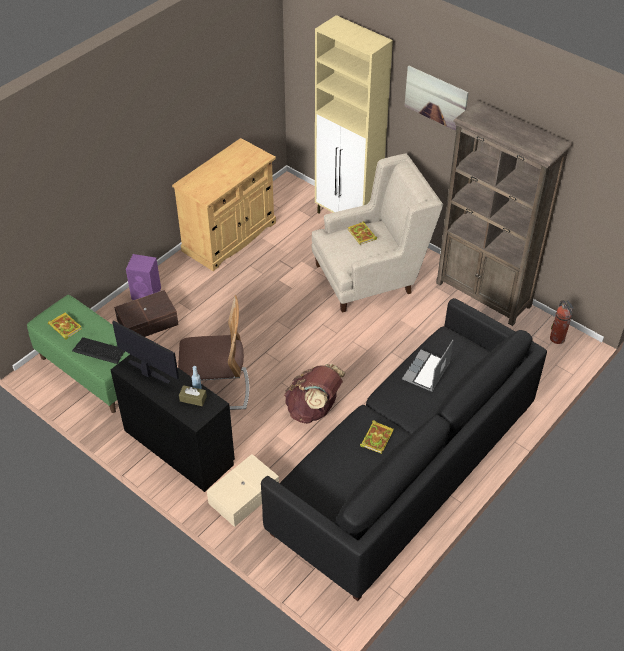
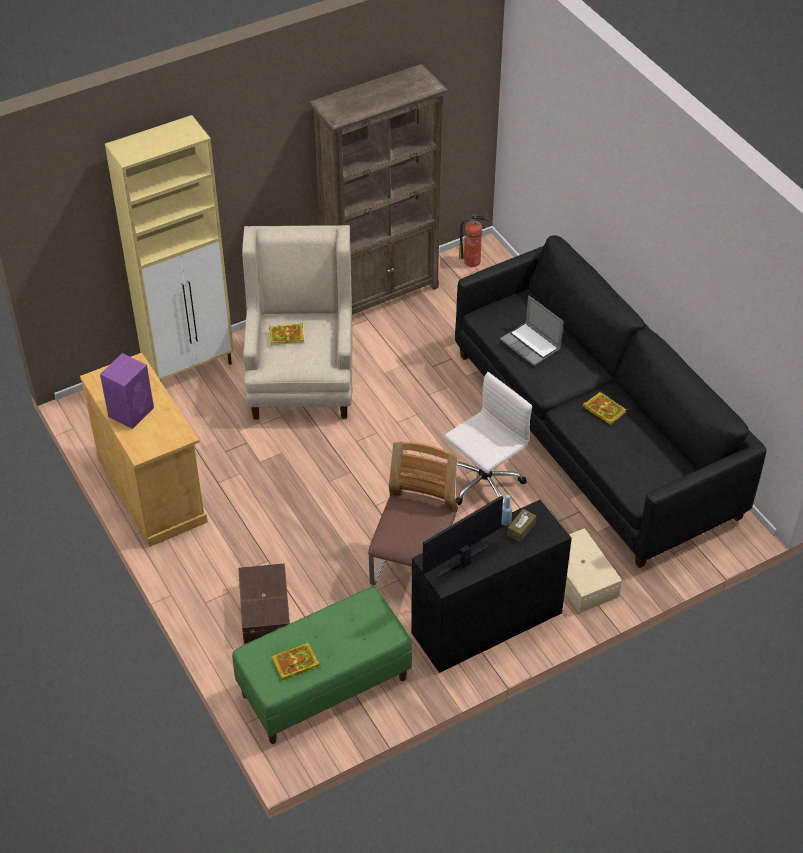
camera: 70 degrees left, 0 degrees up
keyboard [72,337,125,364] -> none
purple speaker [126,254,161,300] -> purple speaker moved to [100,353,154,429]
brown backpack [284,364,346,424] -> white office chair [444,372,532,505]
picture [405,66,469,131] -> none

